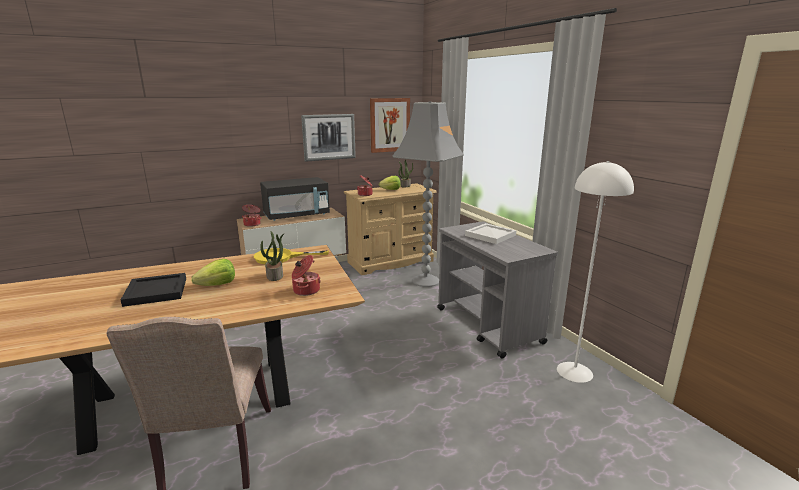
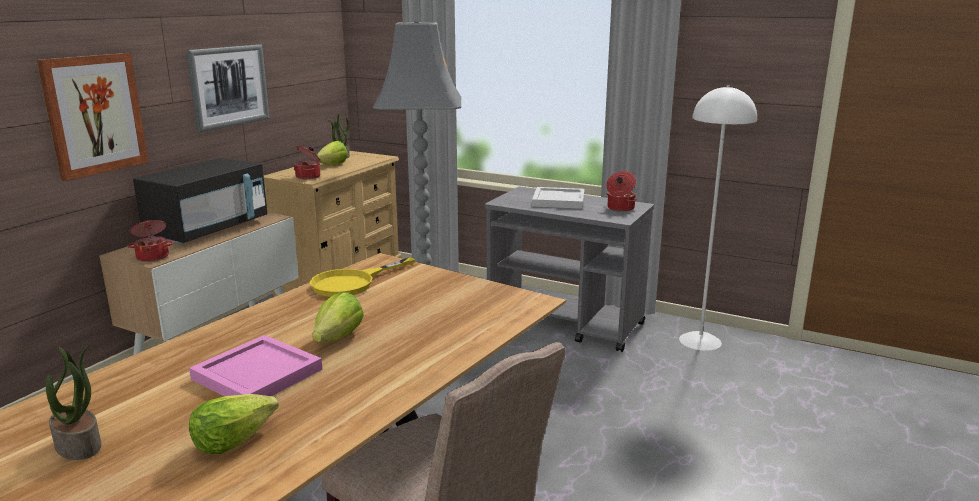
camera: 35 degrees left, 0 degrees up
black tray [121,273,186,307] -> pink tray [189,335,322,397]
potted plant [260,231,285,281] -> potted plant moved to [46,344,101,460]
cooking pot [292,255,320,296] -> cooking pot moved to [606,171,637,212]
picture [370,98,410,153] -> picture moved to [37,53,148,181]
none -> lettuce [189,394,279,454]

